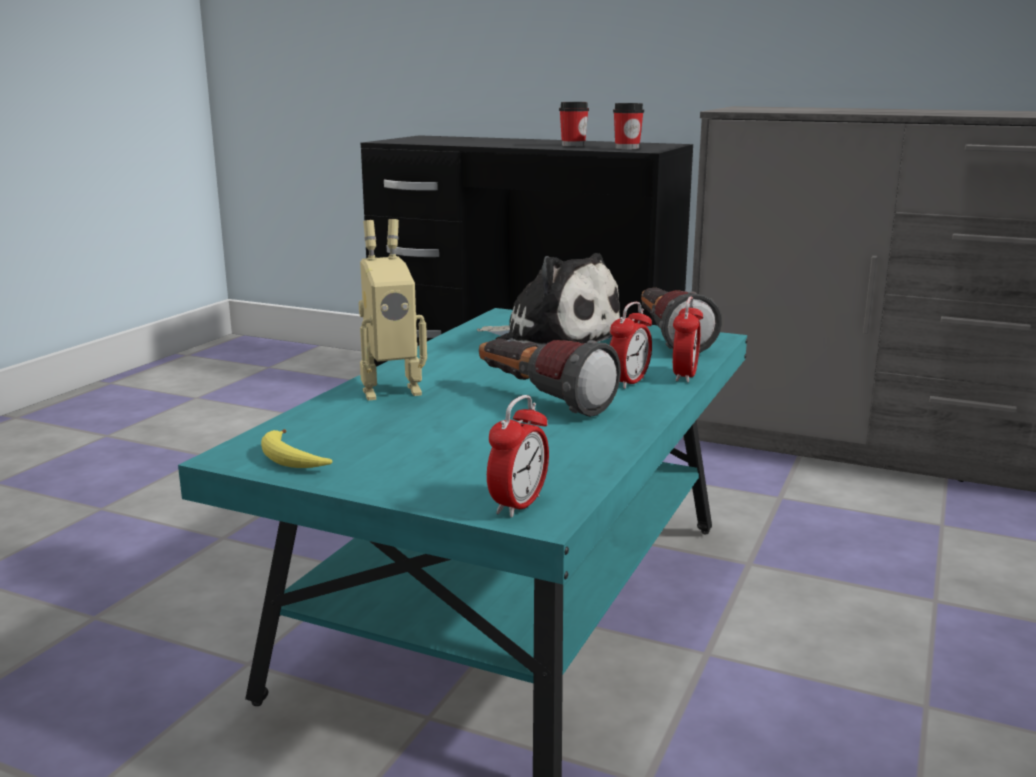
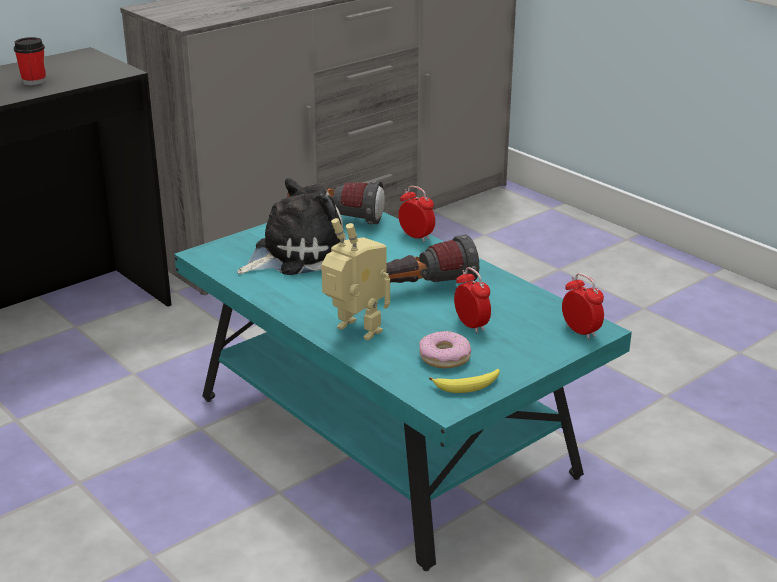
camera: 65 degrees left, 10 degrees up
toy robot [359,219,427,401] -> toy robot turned 60 degrees counterclockwise [321,218,390,340]
alarm clock [610,302,652,389] -> alarm clock moved to [454,267,491,333]
cup [613,103,644,149] -> none
none -> donut [419,331,471,368]

